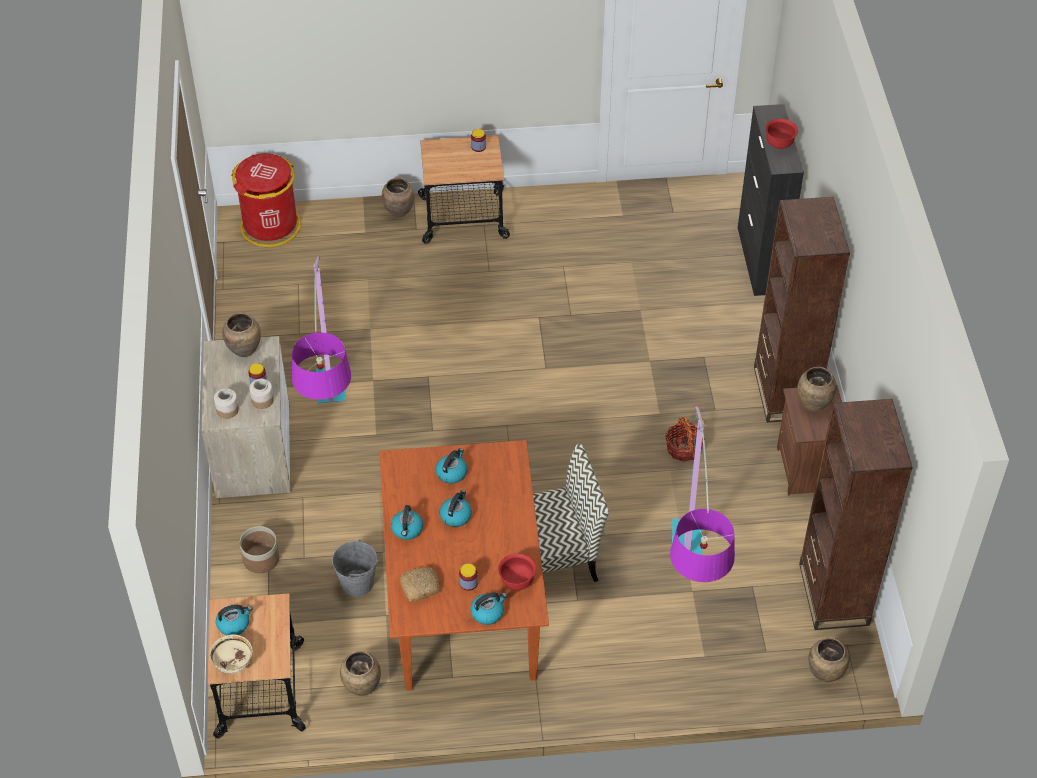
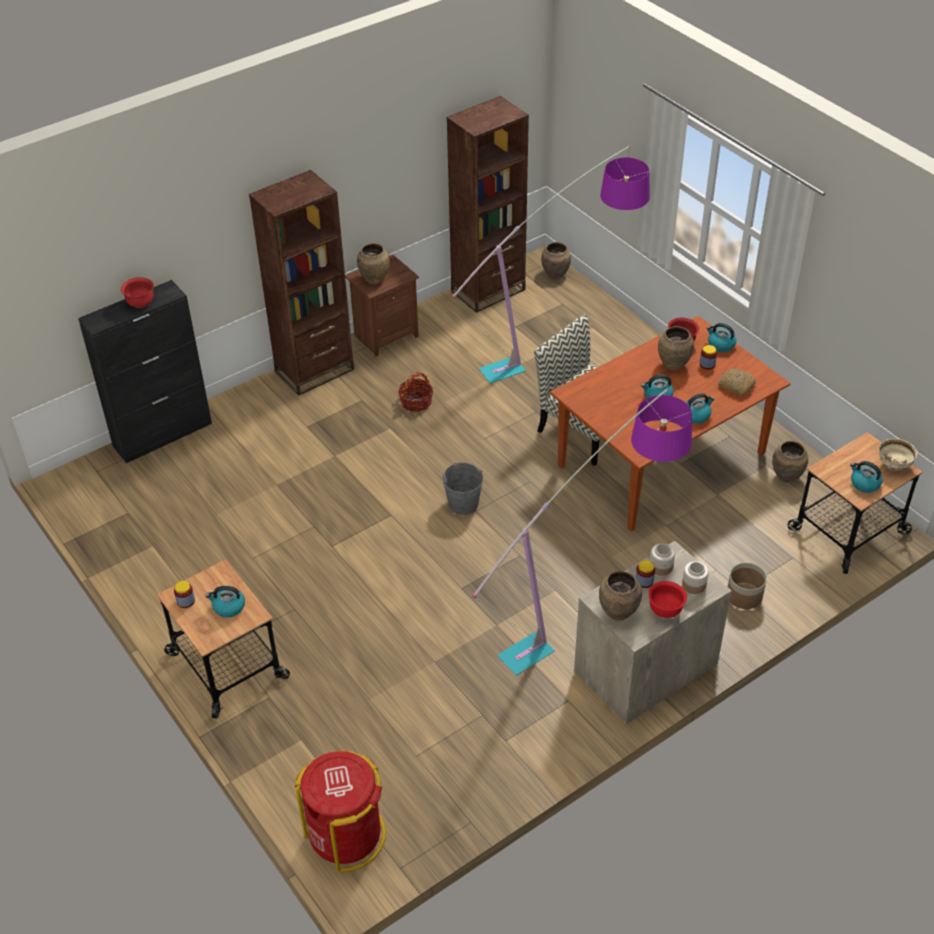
camera: 120 degrees left, 5 degrees down
grey bucket [332,539,378,597] -> grey bucket moved to [442,463,483,515]
brown vase [382,178,414,217] -> brown vase moved to [658,326,694,371]
kettle [436,448,467,484] -> kettle moved to [206,586,245,617]
none -> red bowl [649,581,687,618]

